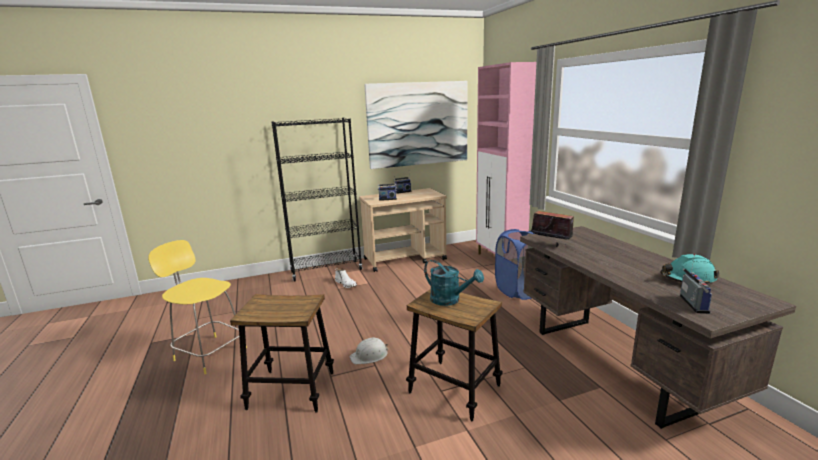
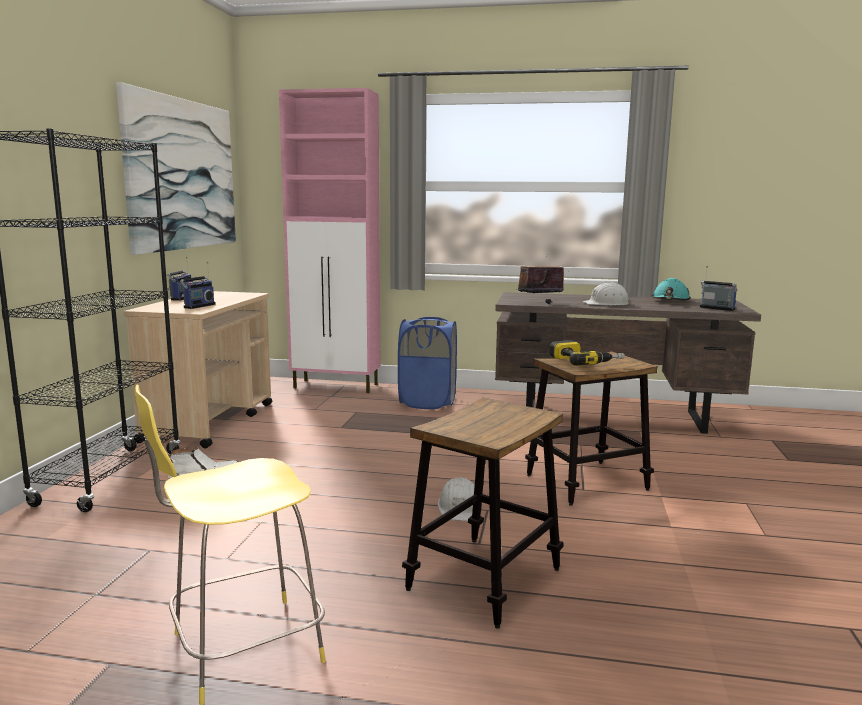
camera: 60 degrees left, 5 degrees down
turquoise watering can [424,260,484,306] -> power drill [550,340,625,366]
none -> white hard hat [583,283,630,305]

